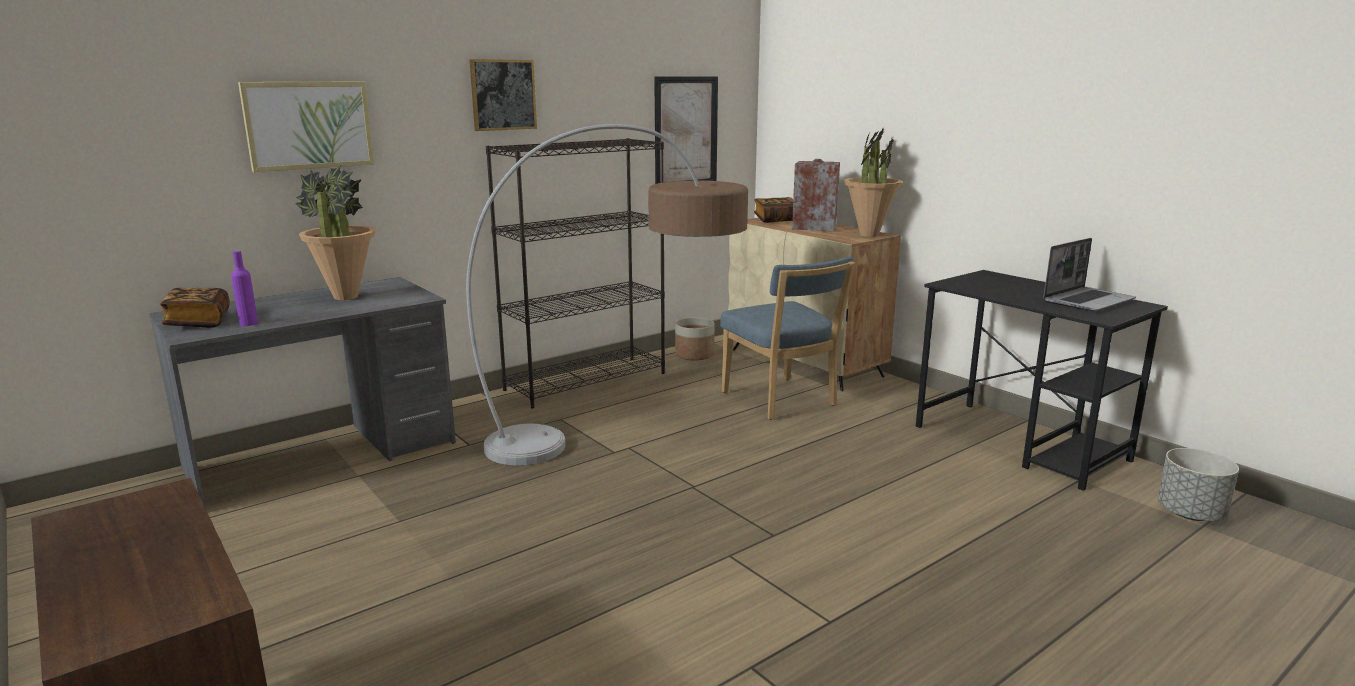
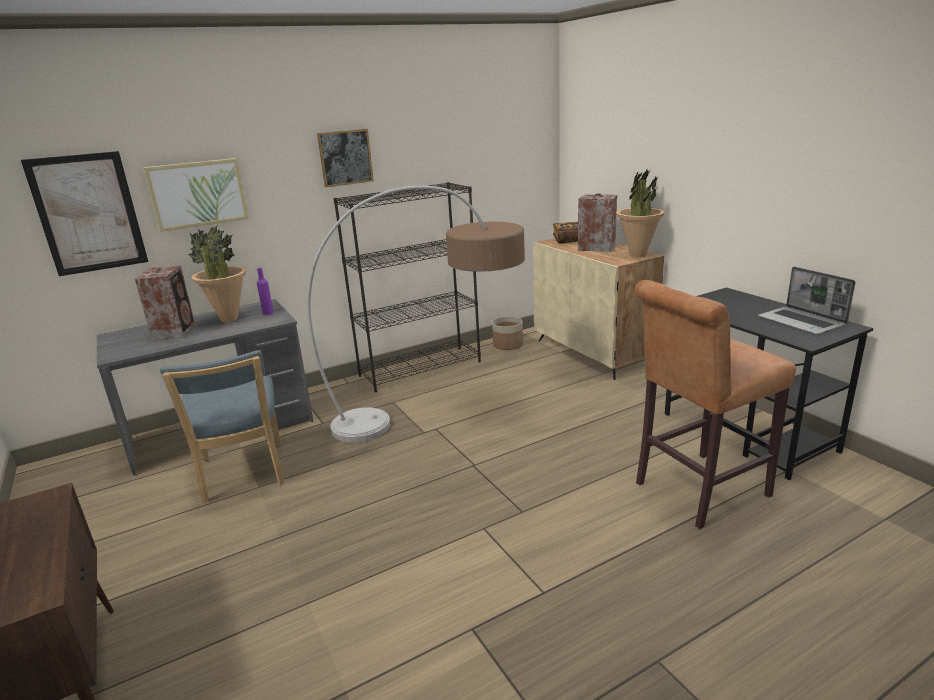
camera: 10 degrees right, 5 degrees up
book [160,288,230,328] -> none
purple bottle [231,251,258,326] -> purple bottle moved to [257,268,274,315]
picture [654,76,718,184] -> picture moved to [21,151,148,276]
blue chair [720,256,855,420] -> blue chair moved to [160,350,285,502]
laptop [1043,238,1136,312] -> laptop turned 90 degrees clockwise [758,267,856,335]
grey planter [1158,448,1239,521] -> none
none -> speaker [135,265,195,340]
none -> brown stool [635,280,796,529]

